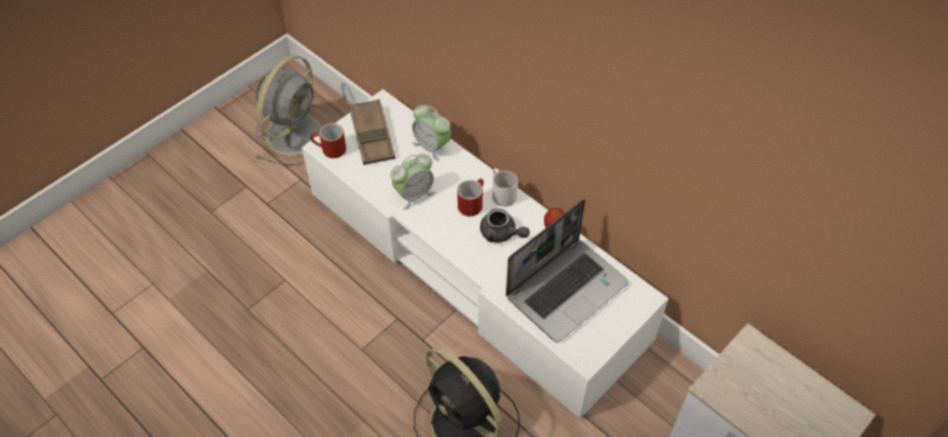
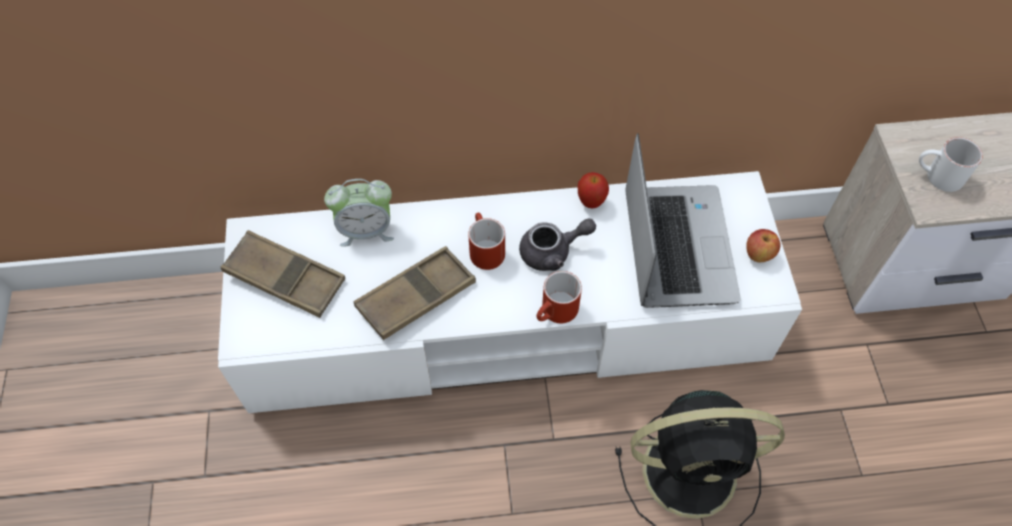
camera: 50 degrees left, 5 degrees up
grey fan [255,55,335,165] -> none
red mug [310,123,346,158] -> red mug moved to [536,271,582,323]
alarm clock [390,154,435,210] -> brown tray [354,246,476,340]
white mug [492,168,518,207] -> white mug moved to [919,137,983,192]
none -> apple [746,229,781,262]

